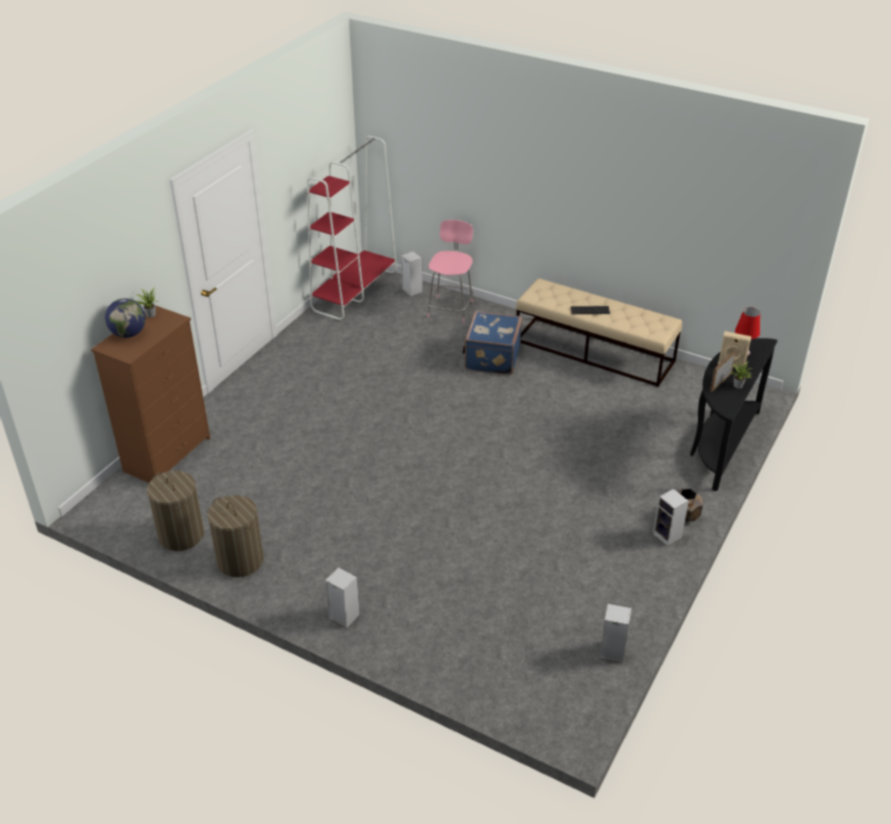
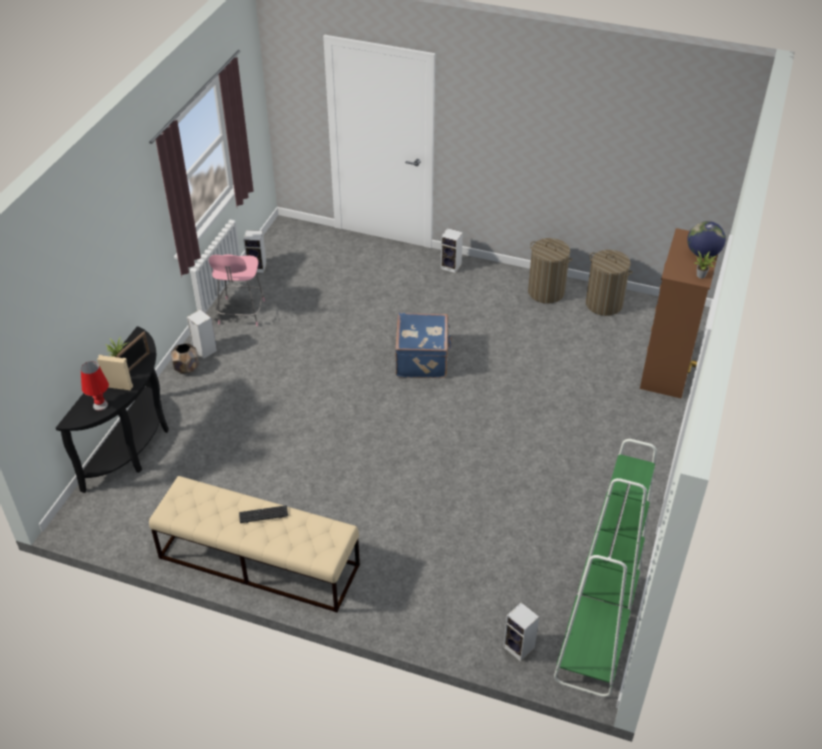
camera: 170 degrees right, 5 degrees up
red clothes rack [307,136,397,320] -> green clothes rack [554,439,657,697]
pink chair [428,220,473,323] -> pink chair moved to [209,254,265,326]
blue suitcase [462,311,522,375] -> blue suitcase moved to [395,313,452,378]

